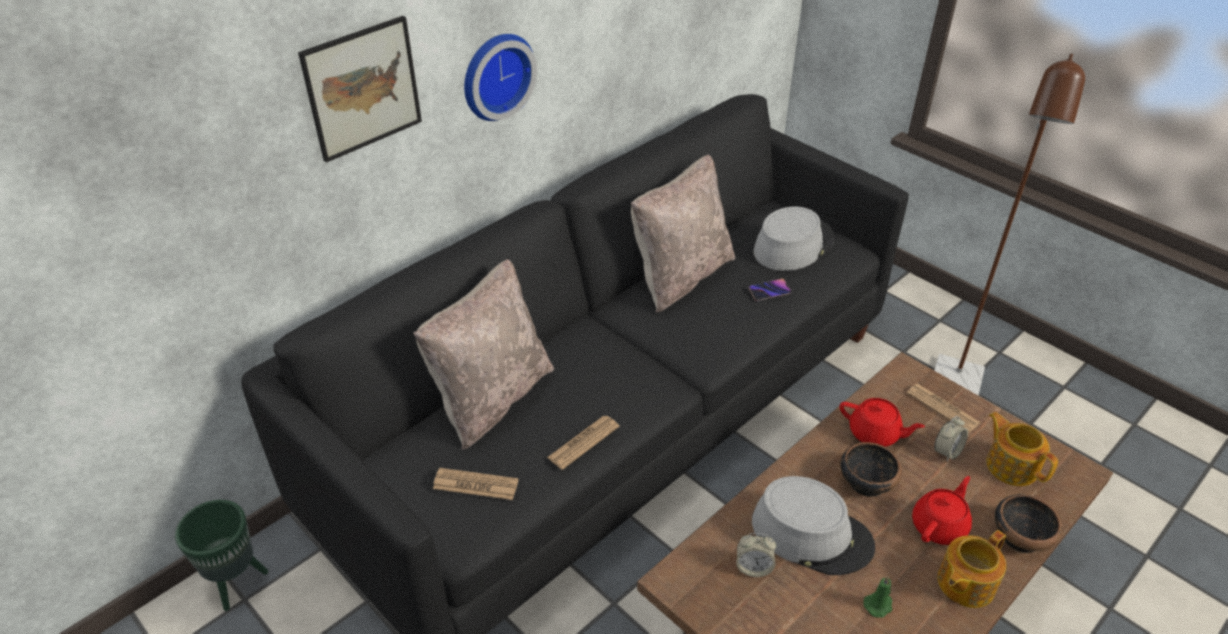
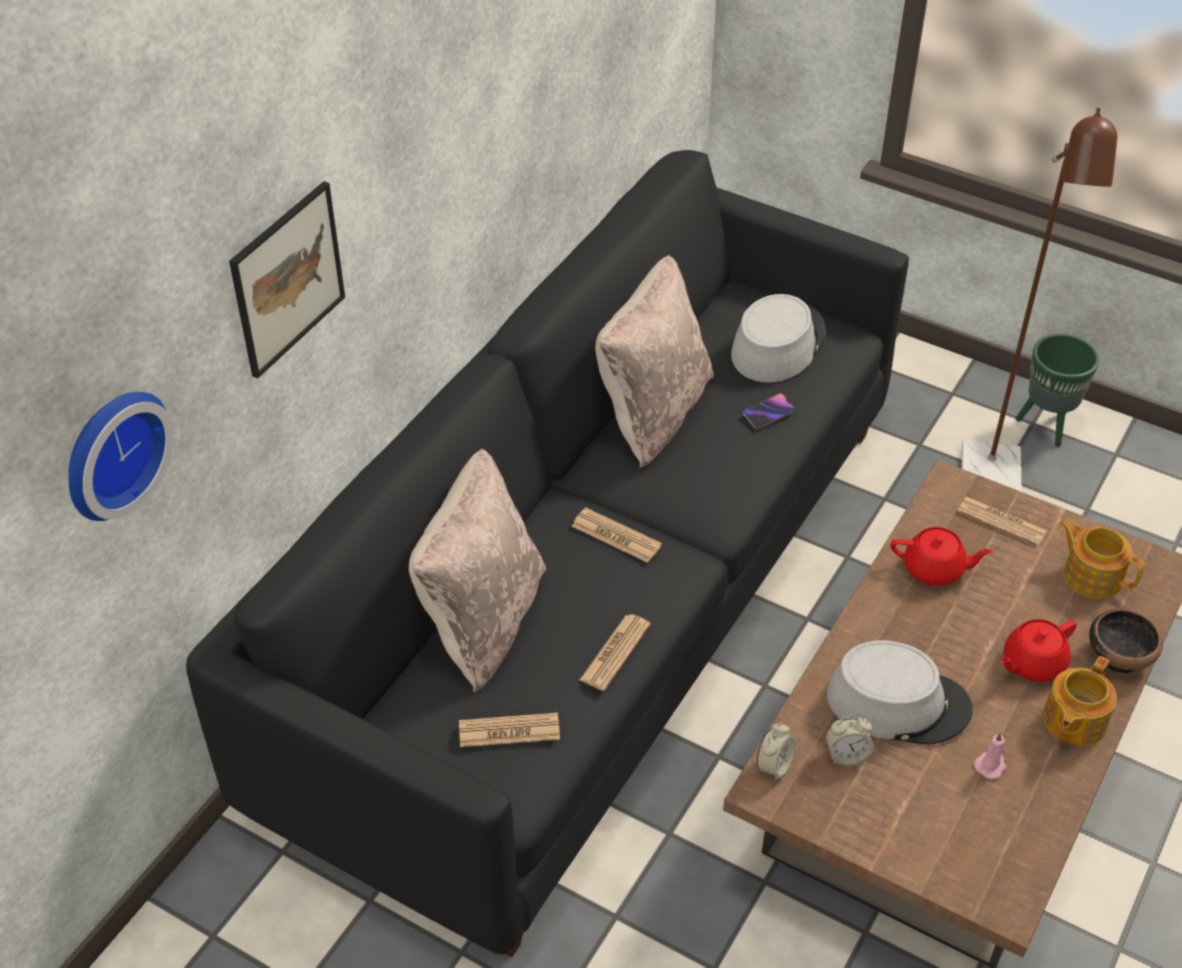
camera: 15 degrees left, 5 degrees up
green planter [175,500,268,611] -> green planter moved to [1016,334,1099,447]
wall clock [464,34,537,121] -> wall clock moved to [69,392,174,521]
bowl [840,442,902,497] -> none
green candle [863,576,893,618] -> pink candle [974,732,1007,779]
red teapot [912,476,972,545] -> red teapot turned 150 degrees counterclockwise [1000,619,1077,682]
alarm clock [934,416,968,462] -> alarm clock moved to [757,722,796,781]
none -> newspaper [572,508,662,563]

